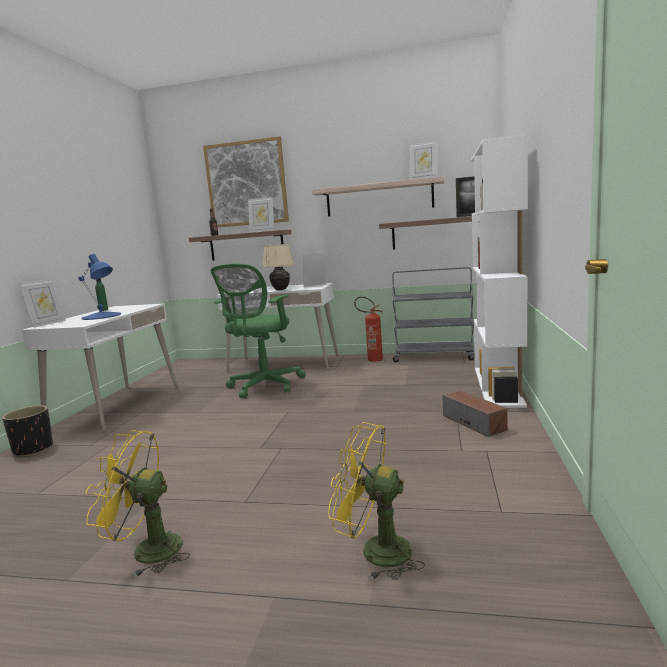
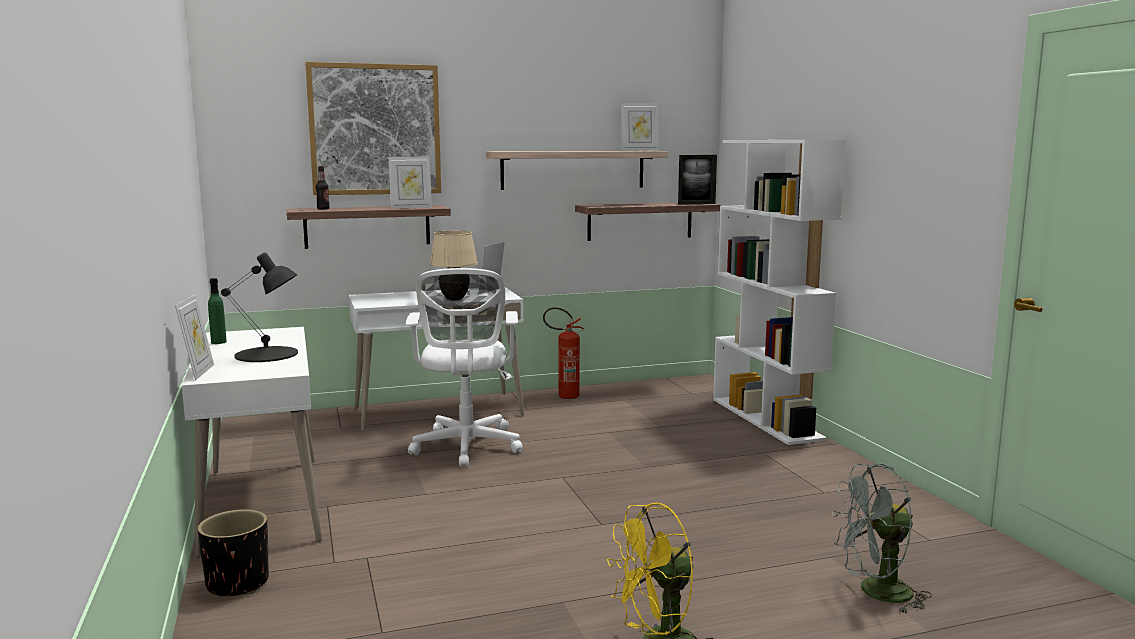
camera: 30 degrees left, 0 degrees up
blue table lamp [79,254,121,320] -> black table lamp [221,253,298,362]
green office chair [211,263,306,399] -> white office chair [406,268,523,467]
yellow fan [328,422,425,580] -> grey fan [832,463,932,614]
grey cart [392,267,475,362] -> none
speaker [442,391,507,437] -> none

